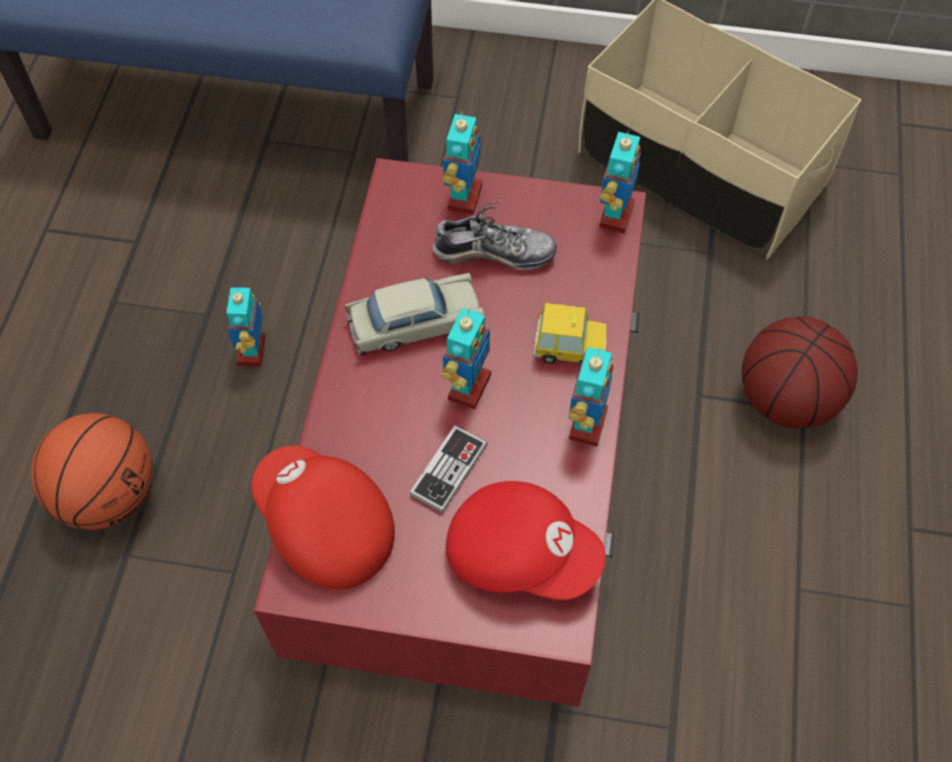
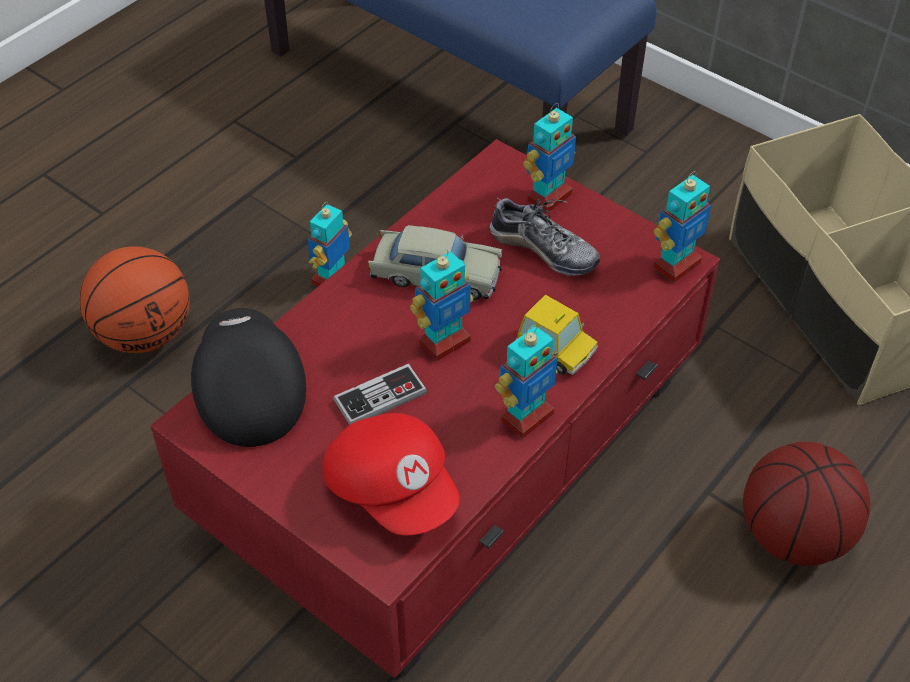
camera: 30 degrees right, 10 degrees down
red cap [252,446,395,590] -> black cap [191,308,306,447]

